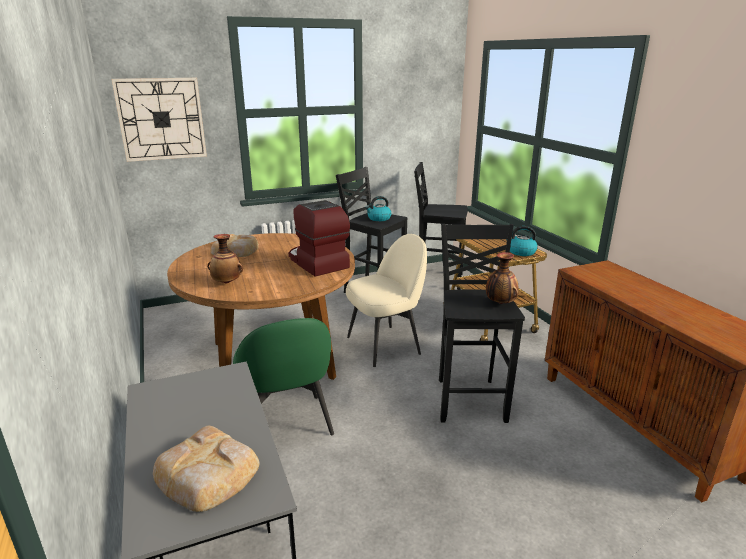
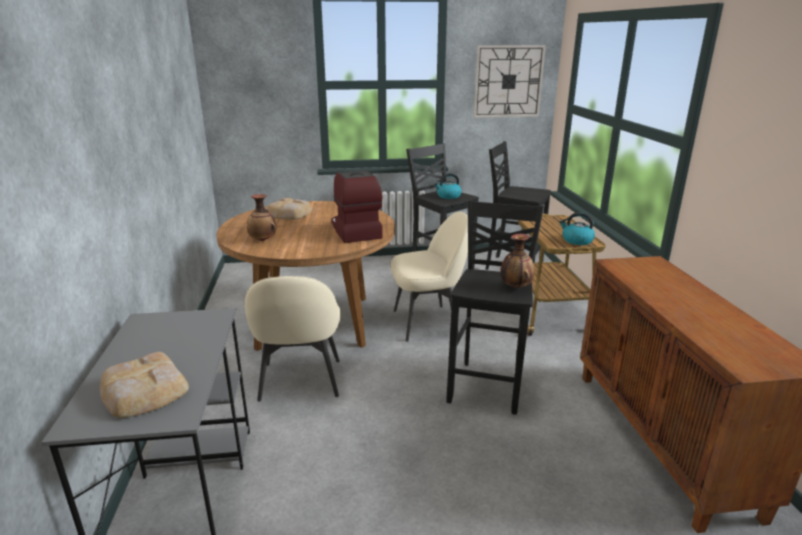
camera: 15 degrees right, 0 degrees up
wall clock [112,78,207,162] -> wall clock moved to [474,45,546,118]
green chair [233,318,334,435] -> beige chair [245,276,341,401]

